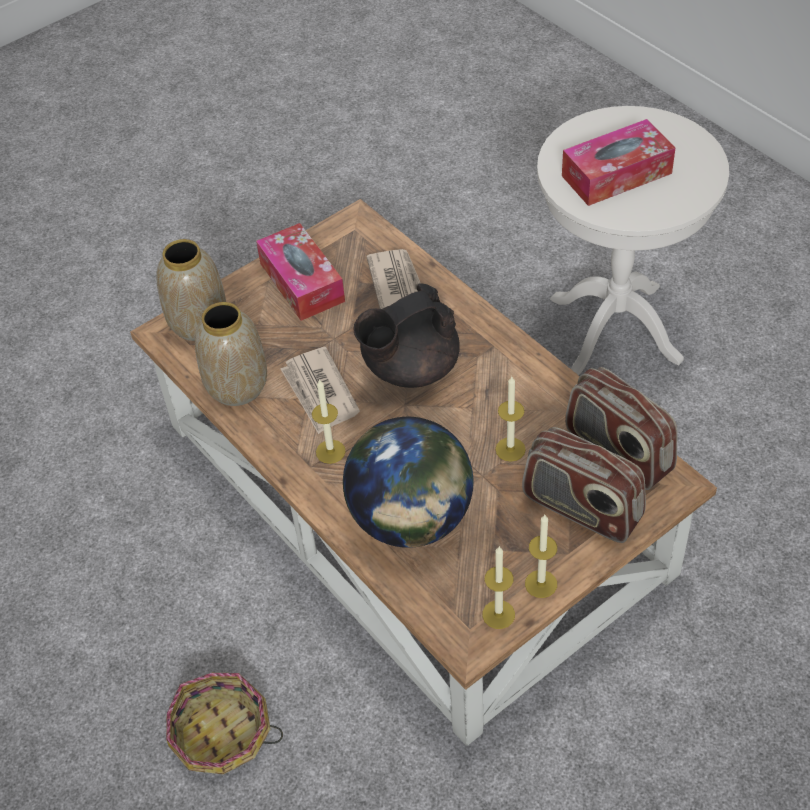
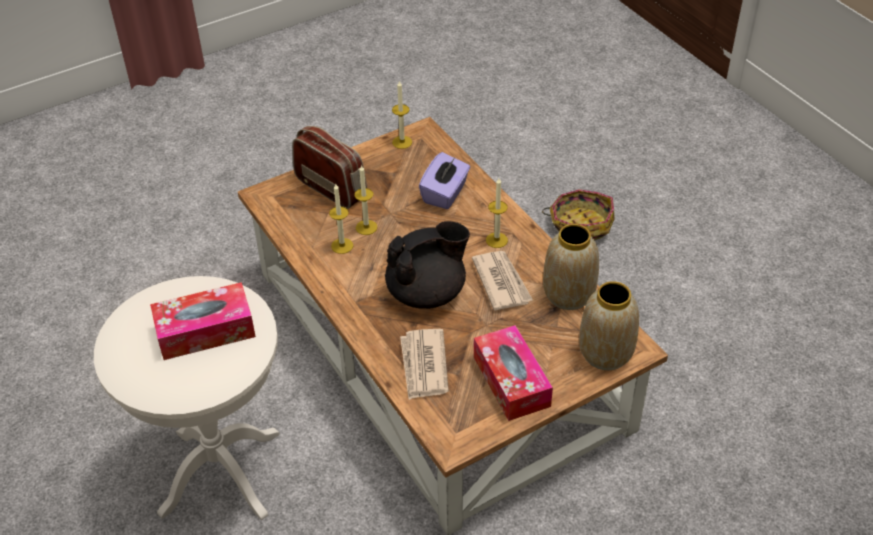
camera: 175 degrees left, 5 degrees down
globe [343,417,473,548] -> purple tissue box [419,152,470,209]
candle [525,515,557,598] -> candle moved to [329,184,353,254]
radio [565,367,678,490] -> none

